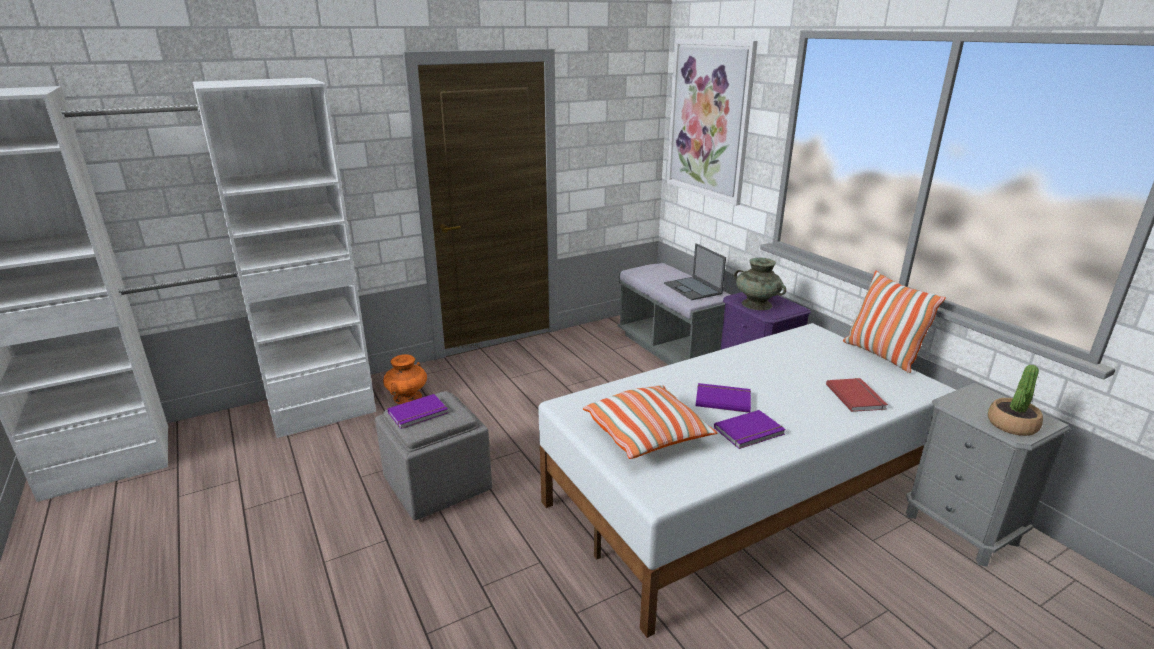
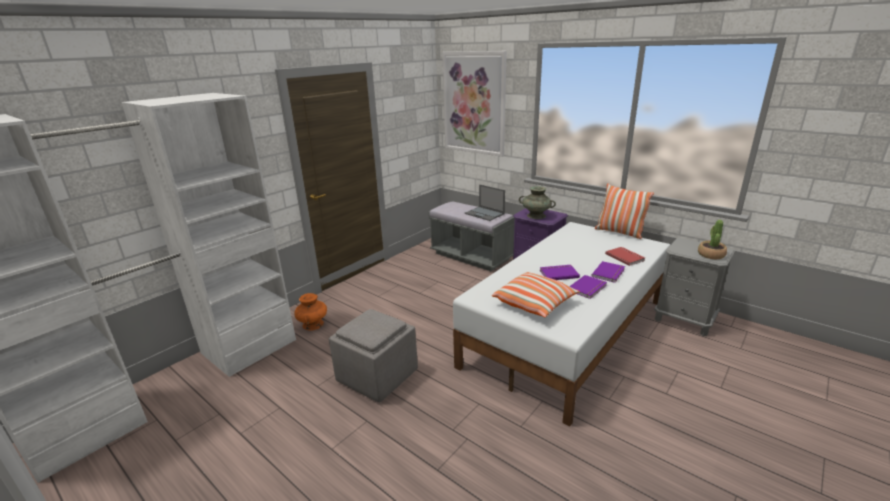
camera: 20 degrees left, 0 degrees up
purple book [387,394,448,429] -> purple book moved to [592,261,625,283]

